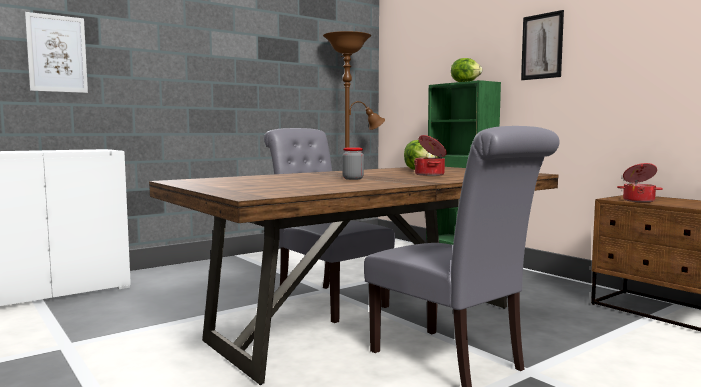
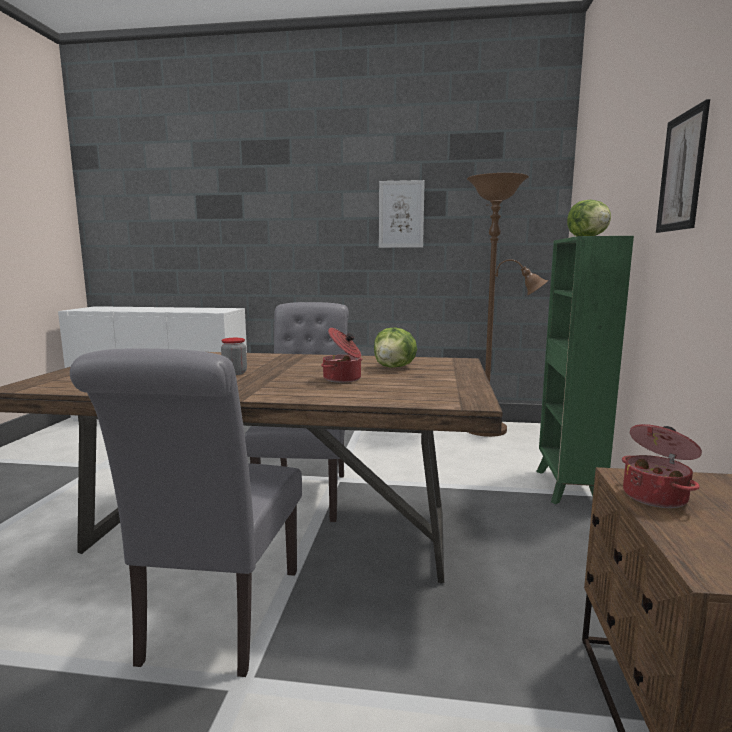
camera: 45 degrees right, 5 degrees up
picture [25,12,88,93] -> picture moved to [379,180,425,248]

